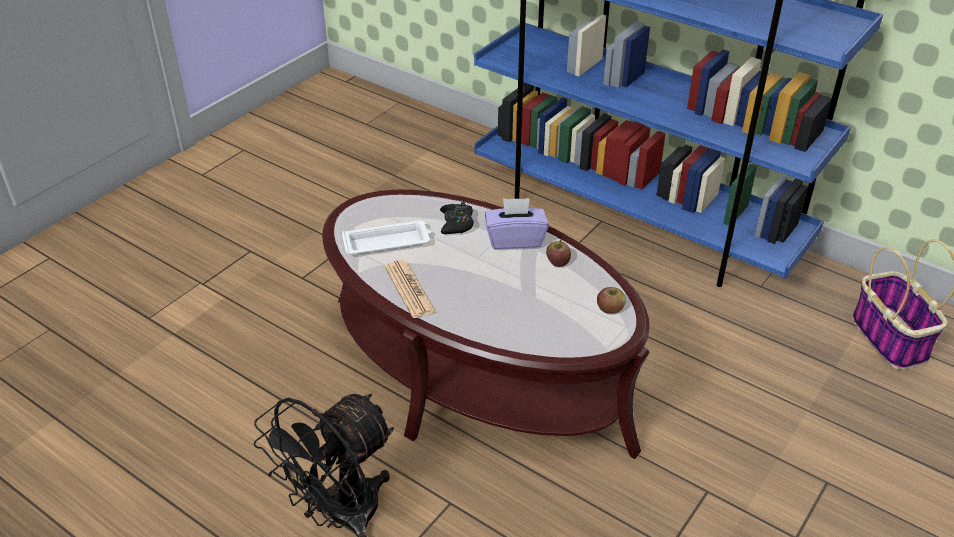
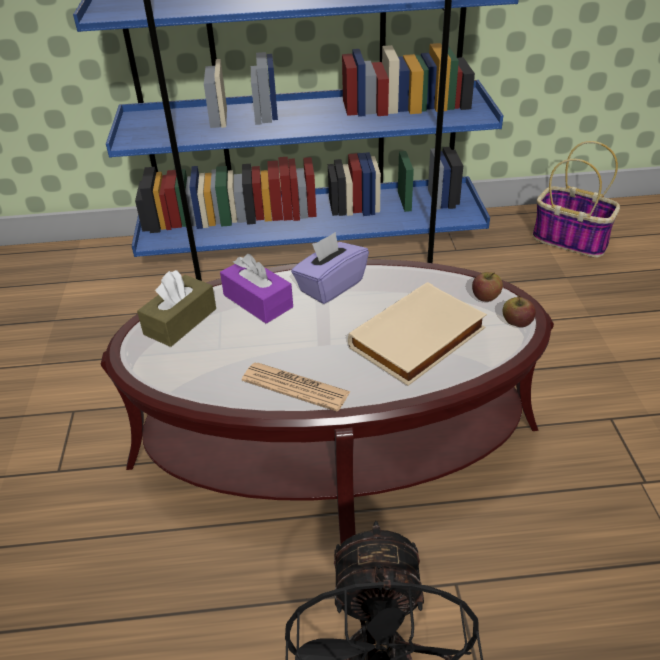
camera: 40 degrees left, 0 degrees up
white tray [342,220,431,256] -> none
black game controller [440,202,474,234] -> purple tissue box [220,254,293,324]
apple [546,240,571,267] -> apple moved to [503,295,536,327]
none -> brown tissue box [137,270,216,347]
none -> beige book [348,282,487,386]

